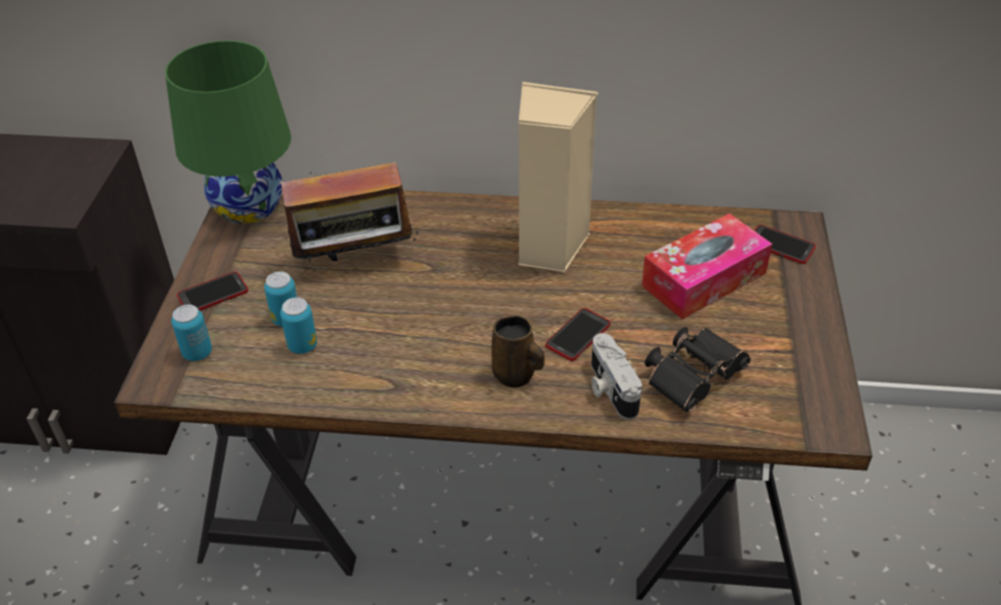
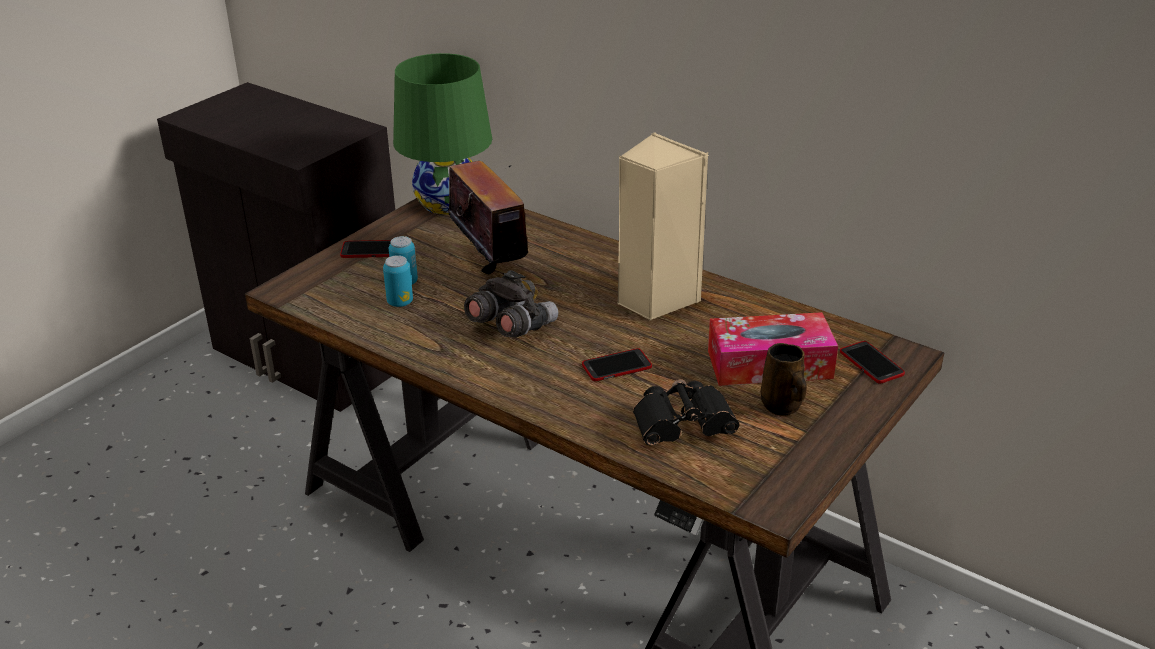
camera: 30 degrees right, 10 degrees down
can [171,304,212,361] -> none
radio [270,155,418,268] -> radio turned 135 degrees counterclockwise [443,161,528,274]
brown mug [491,315,545,388] -> brown mug moved to [761,343,807,416]
camera [591,333,642,420] -> none
none -> grey binoculars [464,270,559,338]

